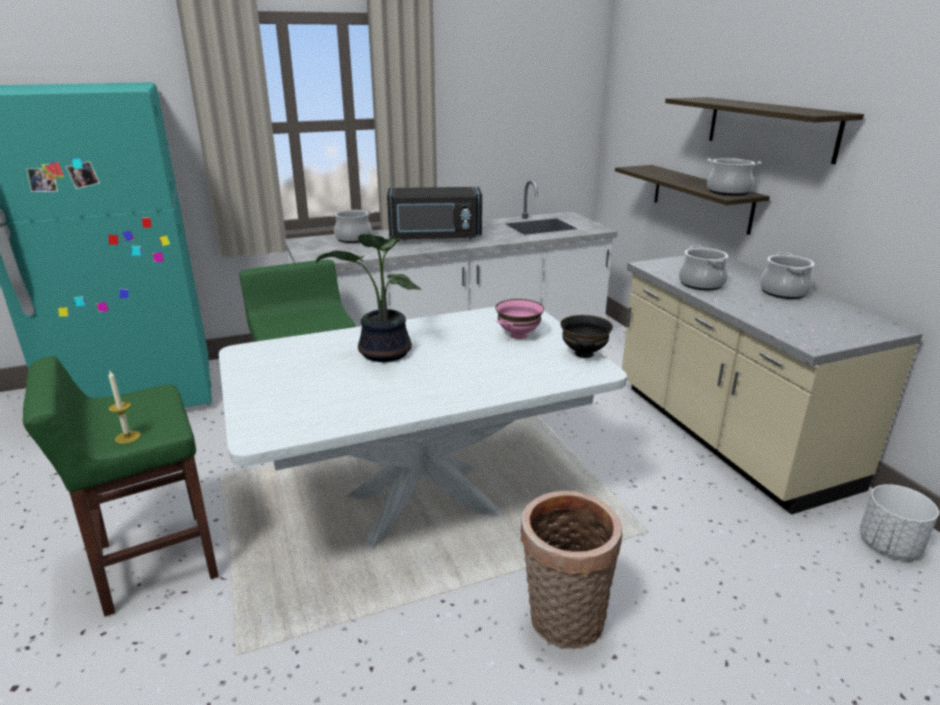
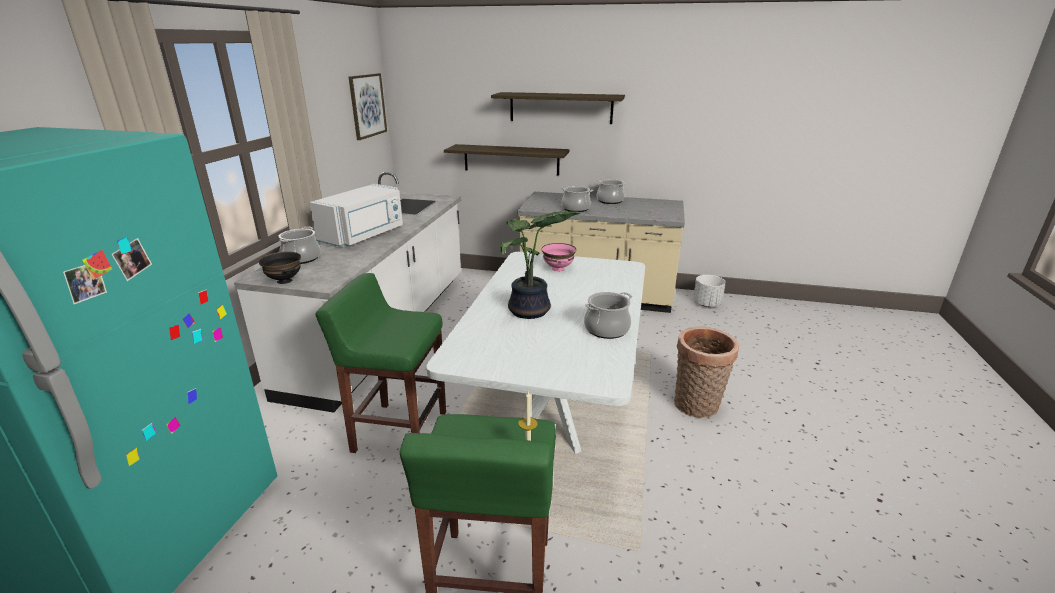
camera: 55 degrees left, 0 degrees up
black microwave [387,187,482,241] -> white microwave [309,184,403,247]
black bowl [560,315,613,358] -> black bowl moved to [258,252,301,284]
cooking pot [707,158,761,196] -> cooking pot moved to [584,292,632,339]
none -> picture [349,73,387,140]

